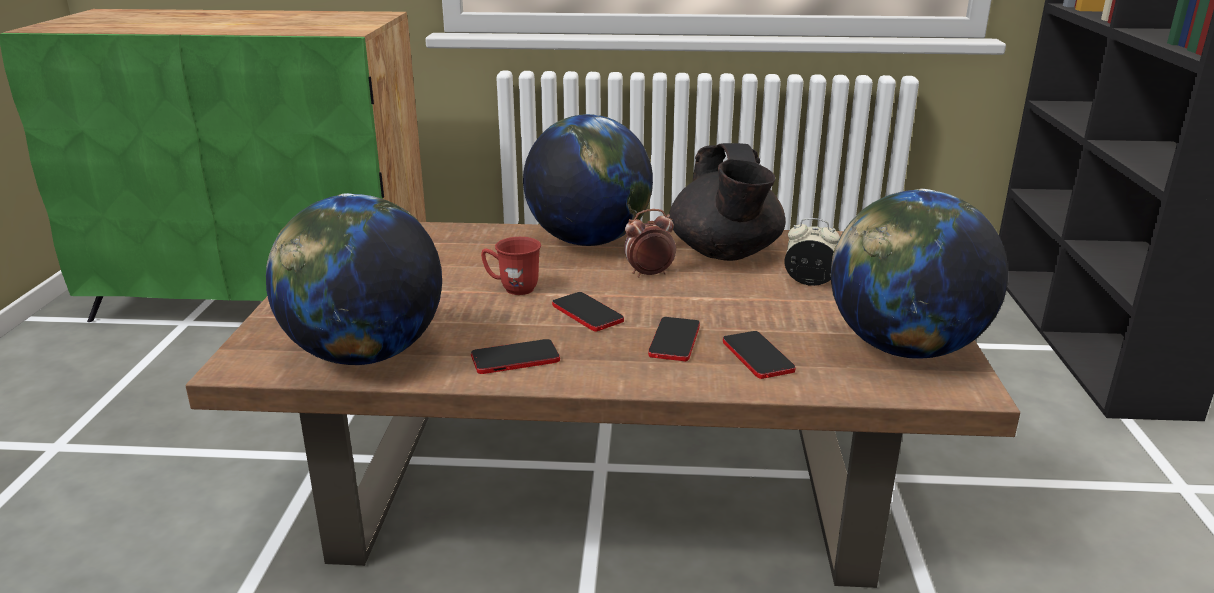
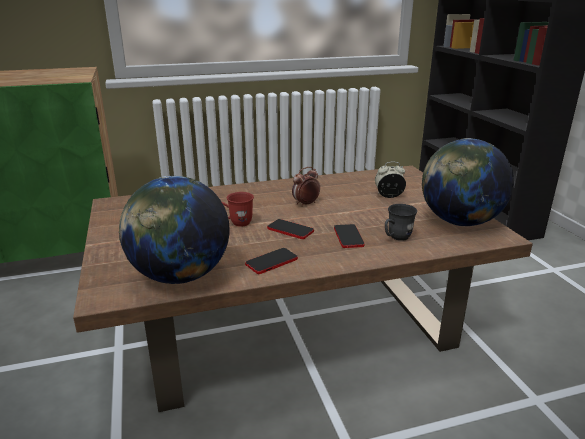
camera: 20 degrees left, 0 degrees up
globe [523,114,653,246] -> none
black teapot [669,143,785,261] -> none
phone [723,331,795,379] -> grey mug [385,204,417,241]

